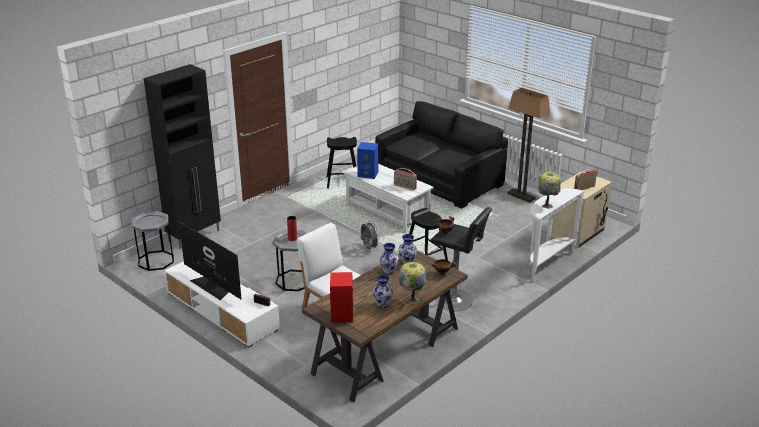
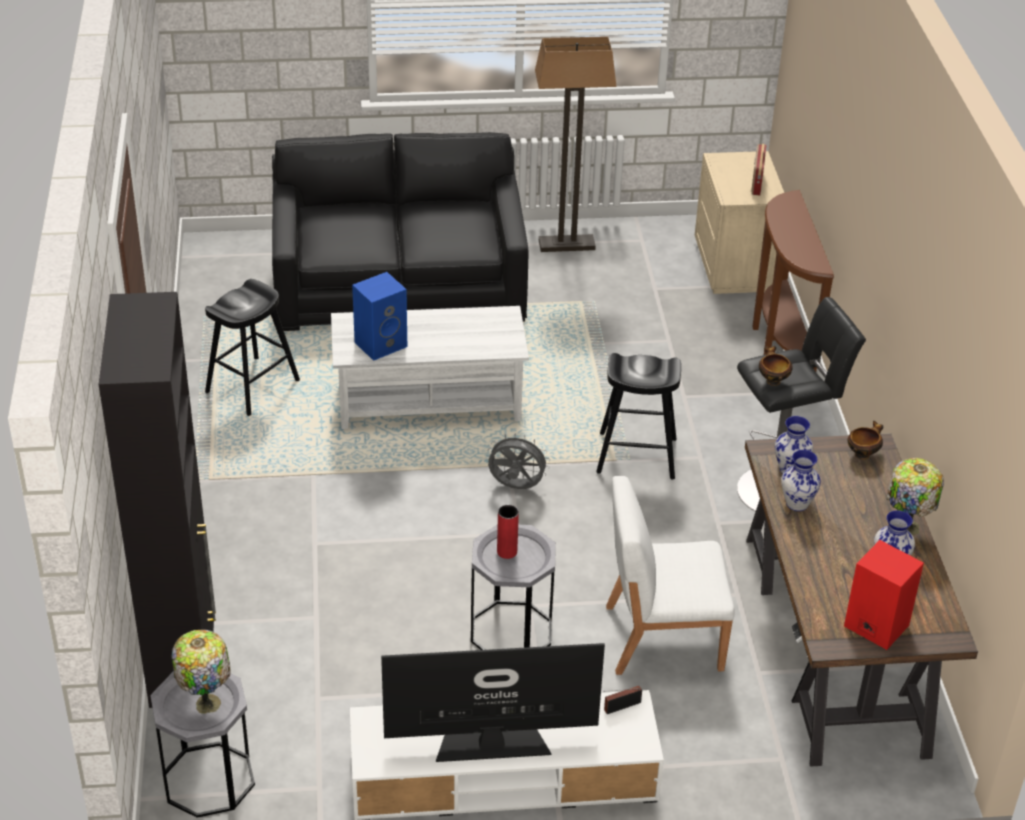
camera: 50 degrees left, 10 degrees up
radio [394,168,417,190] -> none
white console table [529,188,584,282] -> brown console table [752,190,834,372]
table lamp [538,172,561,209] -> table lamp moved to [172,630,231,714]

